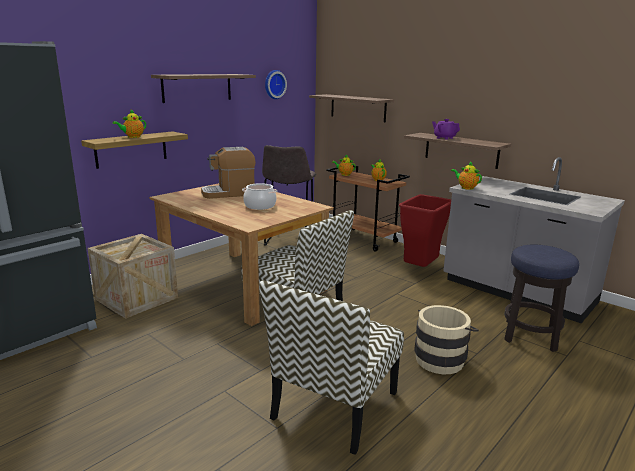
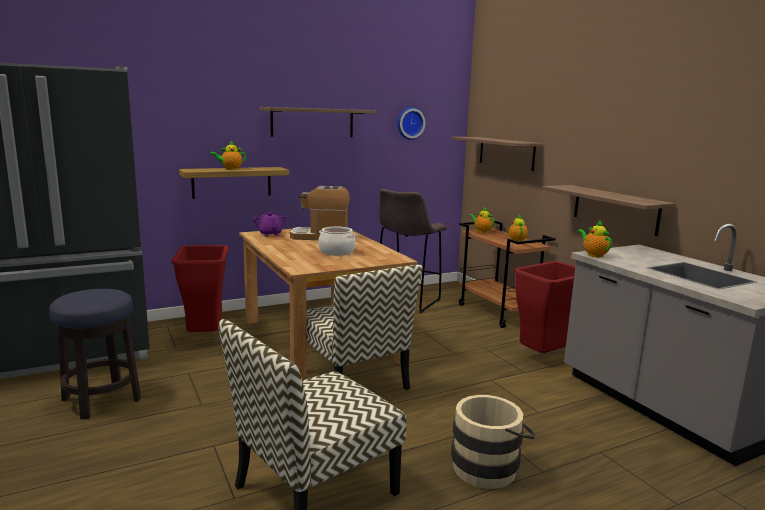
camera: 20 degrees right, 5 degrees down
crate [87,234,178,319] -> red trash can [171,245,229,332]
purple teapot [432,119,460,140] -> purple teapot moved to [253,212,286,236]
stool [504,245,579,352] -> stool moved to [49,289,141,420]

